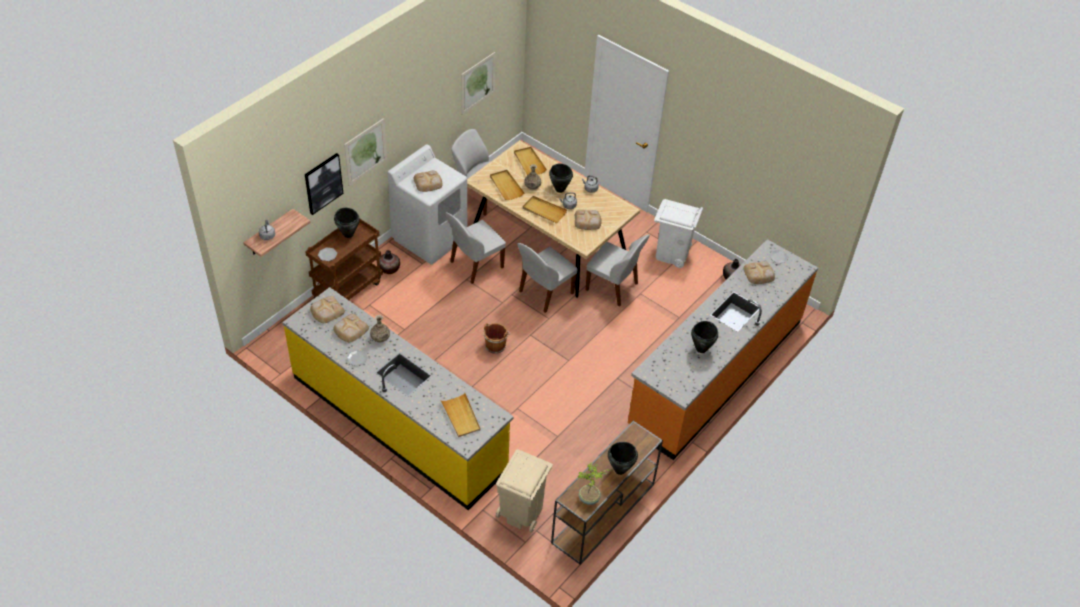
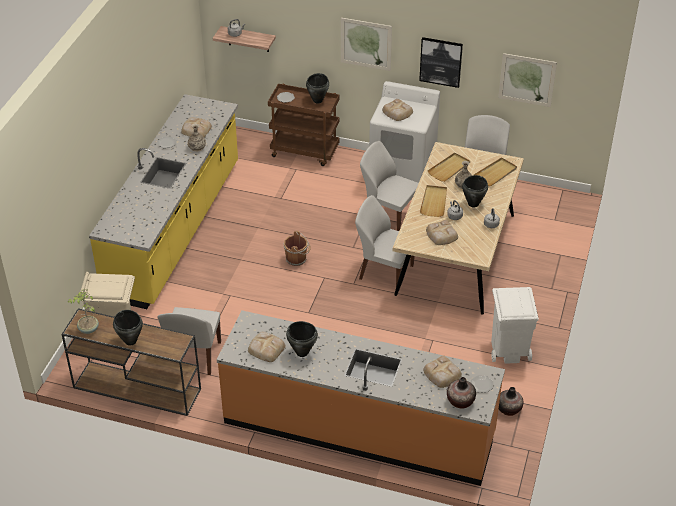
camera: 70 degrees right, 5 degrees down
picture [305,153,344,215] -> picture moved to [419,37,463,88]
bread [310,296,345,323] -> bread moved to [248,332,285,362]
vase [379,250,400,274] -> vase moved to [447,377,476,409]
beige tray [440,393,480,437] -> none
white chair [586,234,650,307] -> white chair moved to [157,307,221,375]

